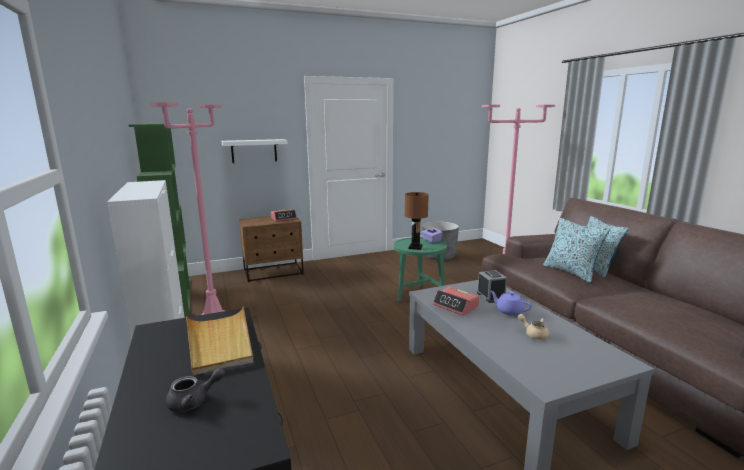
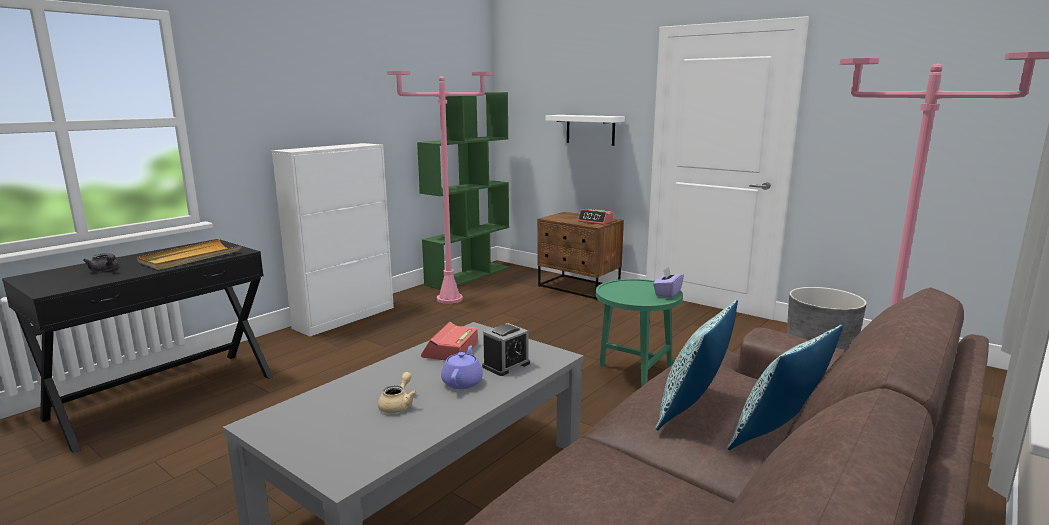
camera: 60 degrees right, 0 degrees up
brown table lamp [405,192,429,250] -> none

